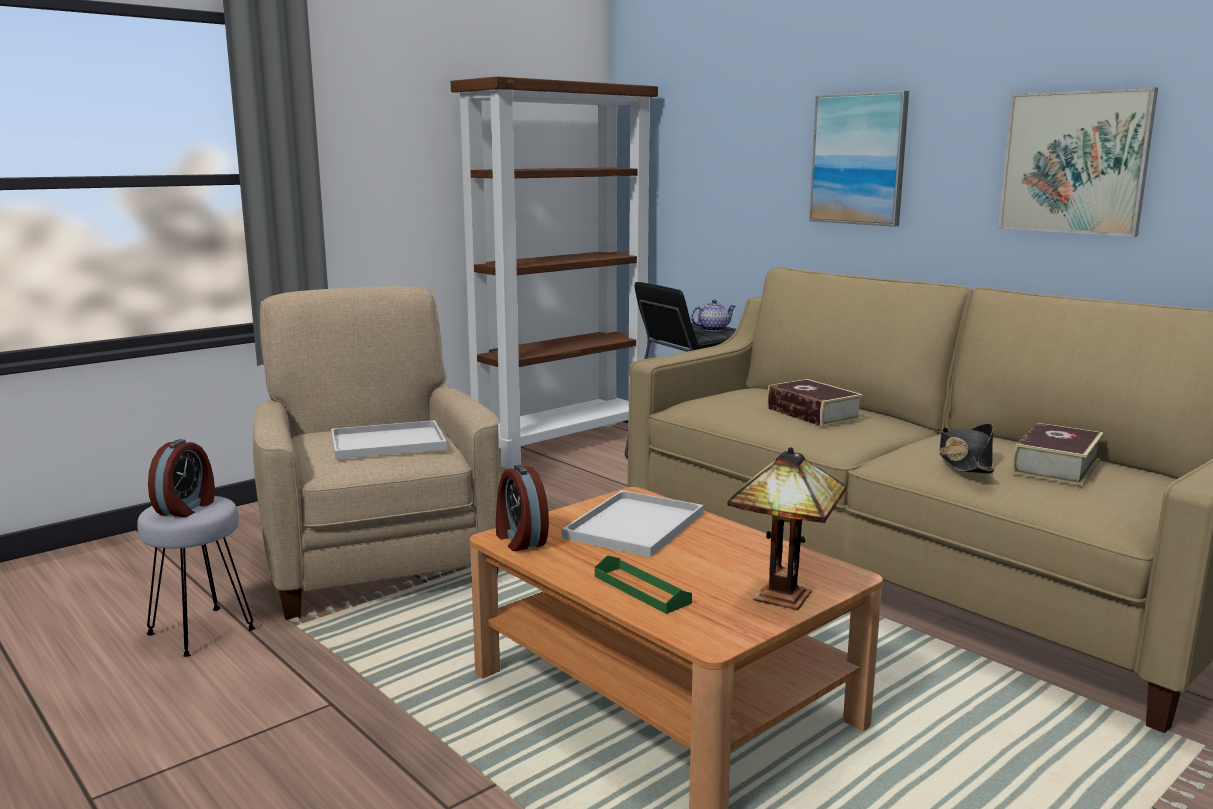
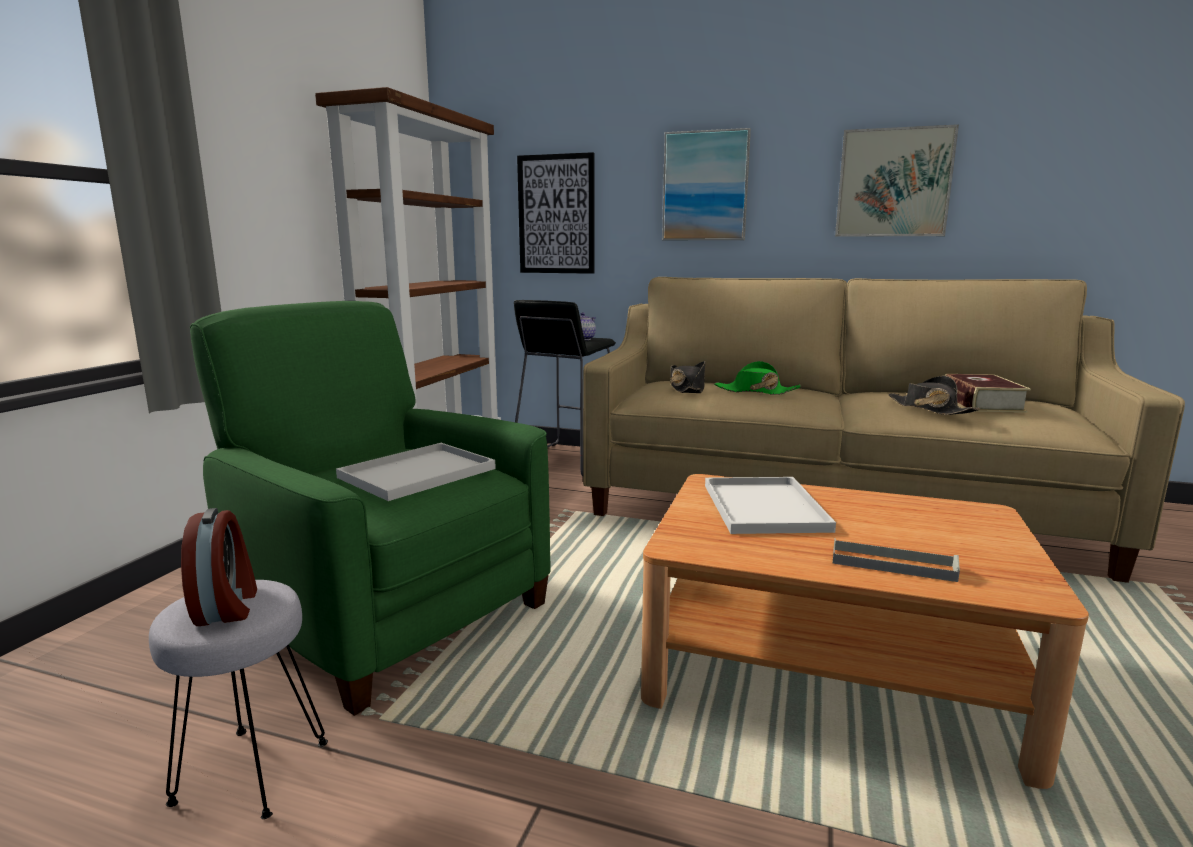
camera: 30 degrees left, 0 degrees up
beige armchair [253,286,499,620] -> green armchair [190,301,551,716]
alarm clock [496,465,549,551] -> none
green tray [595,555,692,614] -> grey tray [832,538,960,582]
table lamp [727,447,846,610] -> none
book [767,379,863,427] -> green hat [714,361,802,395]
none -> picture [517,152,595,274]
none -> black hat [670,361,705,393]

